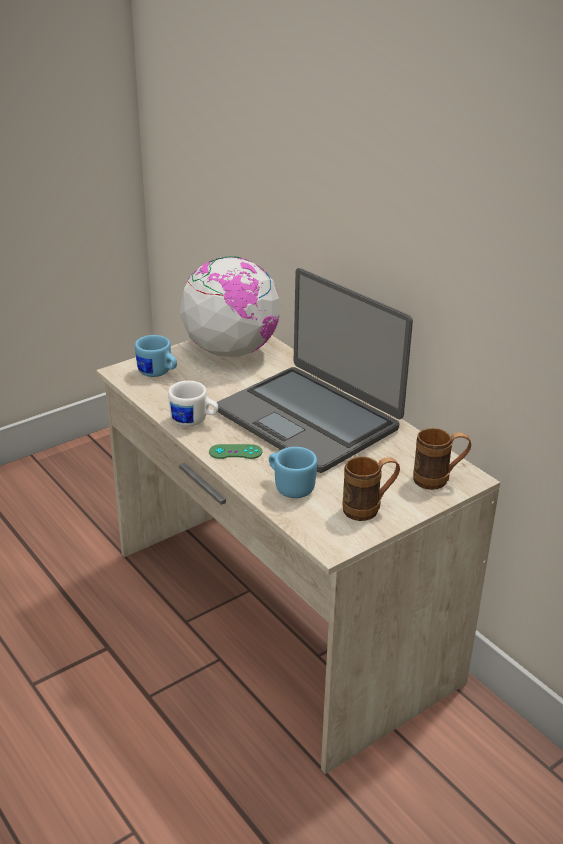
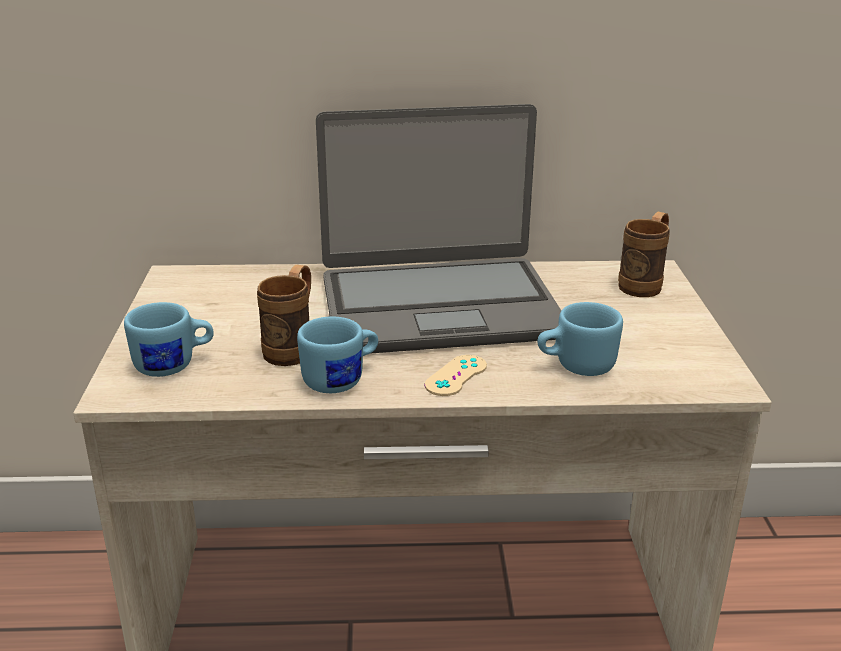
camera: 55 degrees left, 5 degrees down
white mug [168,381,218,427] -> blue mug [297,316,378,393]
globe [180,256,280,357] -> none
green game controller [209,444,262,459] -> beige game controller [424,355,487,396]
brown mug [342,456,400,521] -> brown mug moved to [257,265,311,366]

